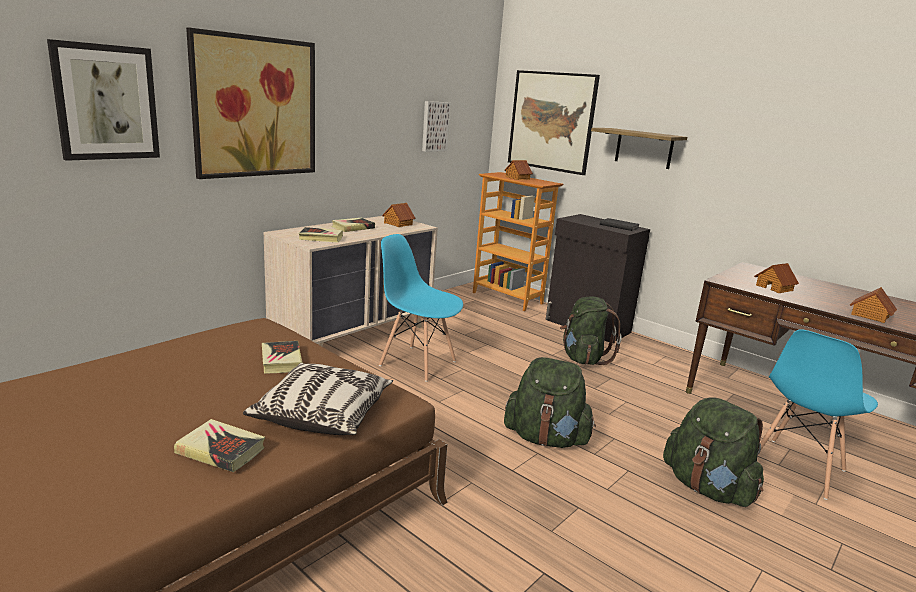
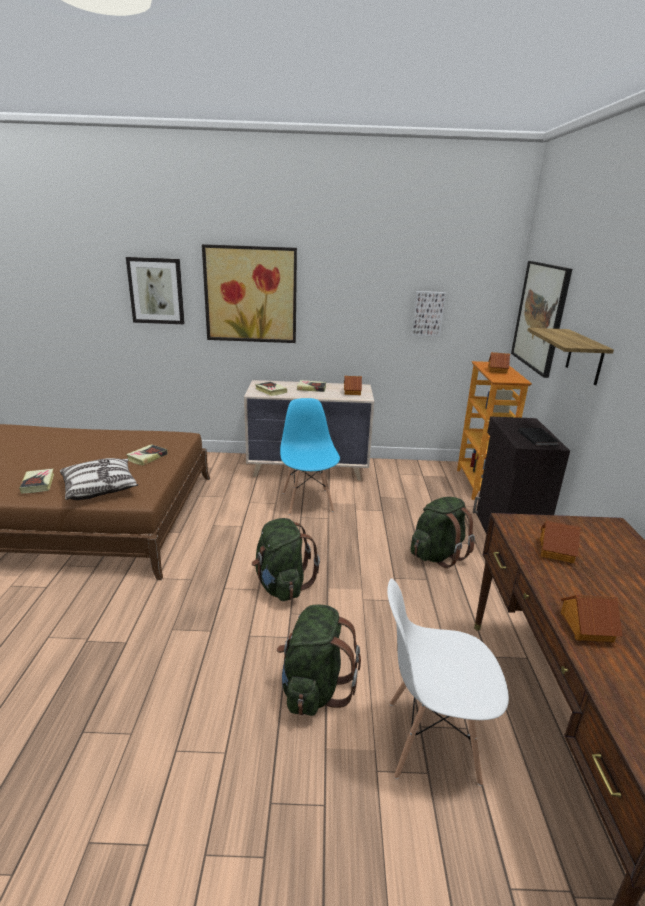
camera: 50 degrees right, 5 degrees up
blue chair [757,329,878,500] -> white chair [387,578,509,786]

